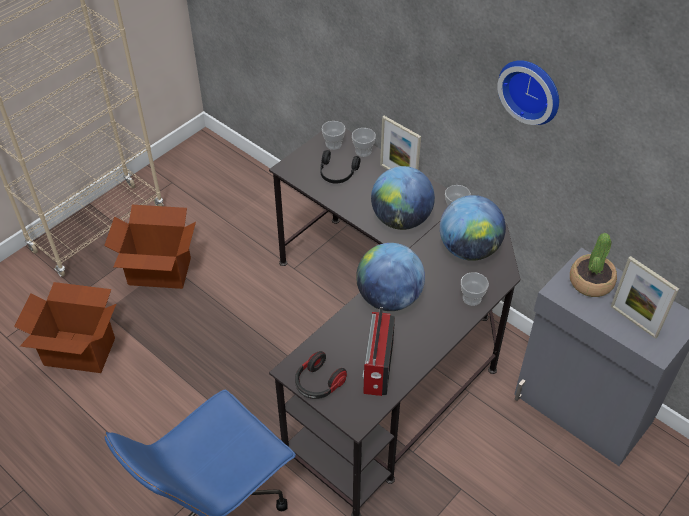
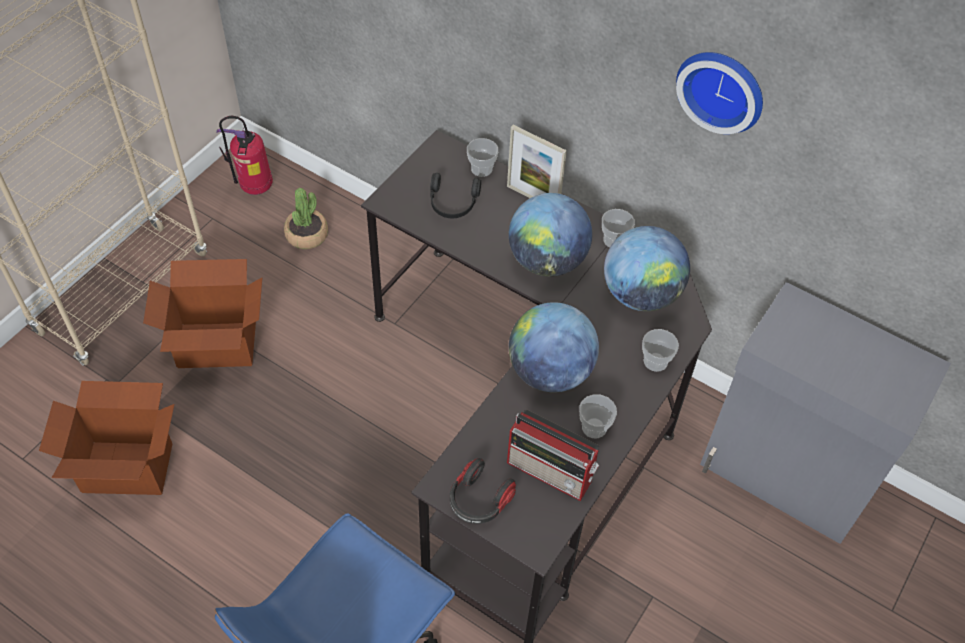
camera: 10 degrees left, 5 degrees up
cup [322,121,346,150] -> cup moved to [579,394,617,438]
radio [363,307,395,396] -> radio turned 60 degrees counterclockwise [507,409,599,501]
potted plant [570,233,617,297] -> potted plant moved to [284,188,328,249]
picture frame [611,256,679,339] -> none
none -> fire extinguisher [216,116,273,195]

